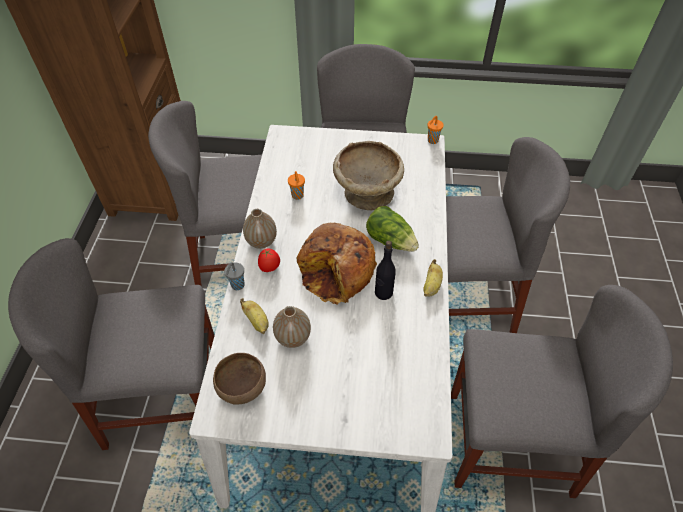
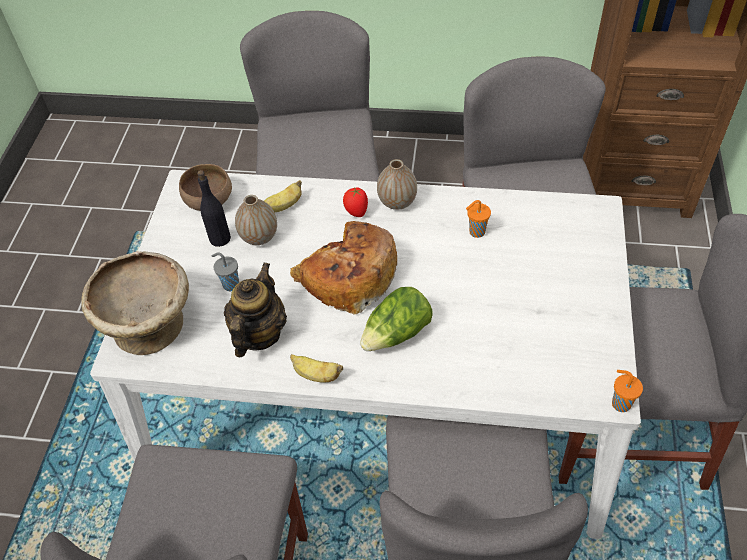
camera: 95 degrees right, 0 degrees up
grey cup [224,262,245,290] -> grey cup moved to [212,252,239,291]
beige bowl [333,141,404,210] -> beige bowl moved to [81,251,189,355]
black bottle [375,241,396,300] -> black bottle moved to [197,170,231,247]
none -> teapot [224,262,287,357]

